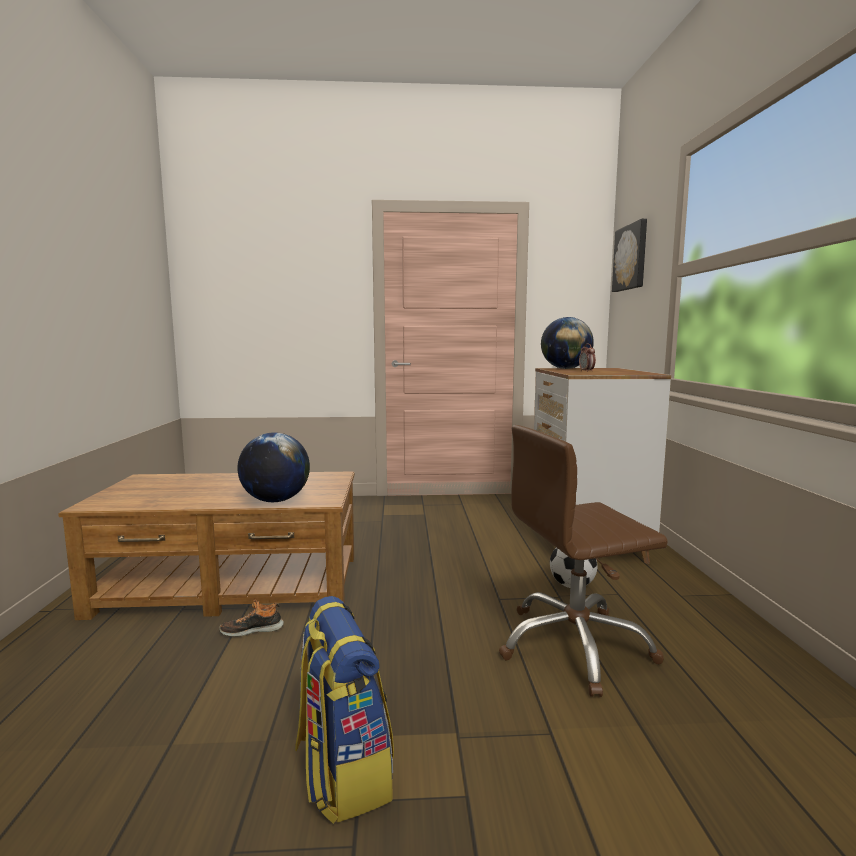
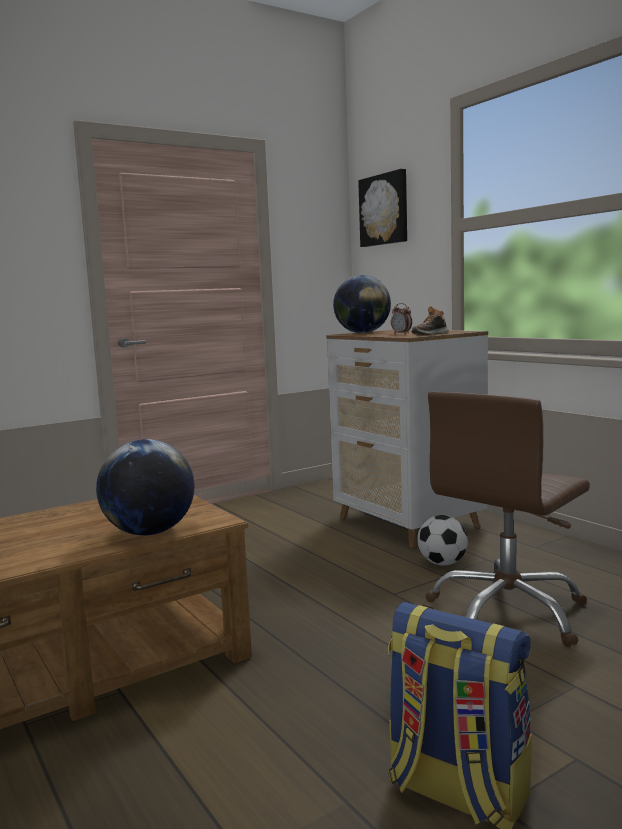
camera: 30 degrees left, 0 degrees up
shoe [219,599,284,637] -> shoe moved to [412,306,449,335]

